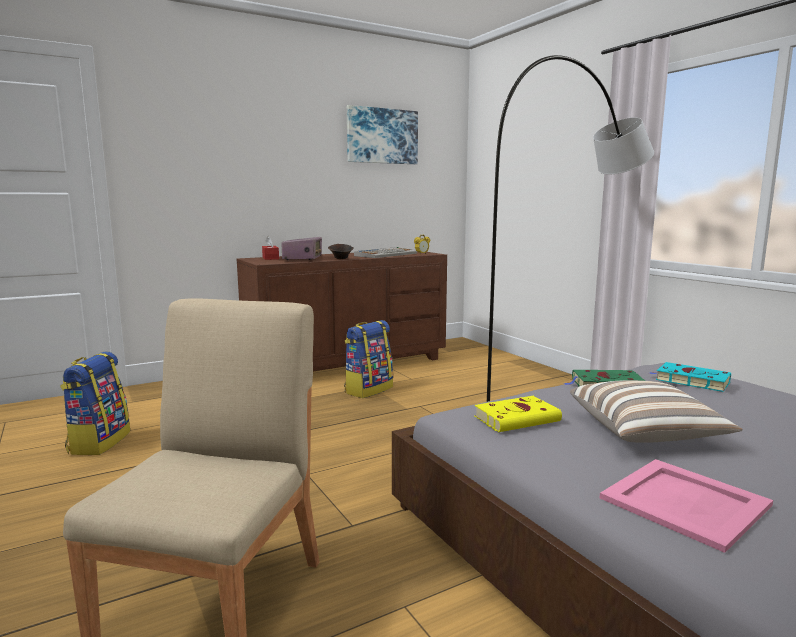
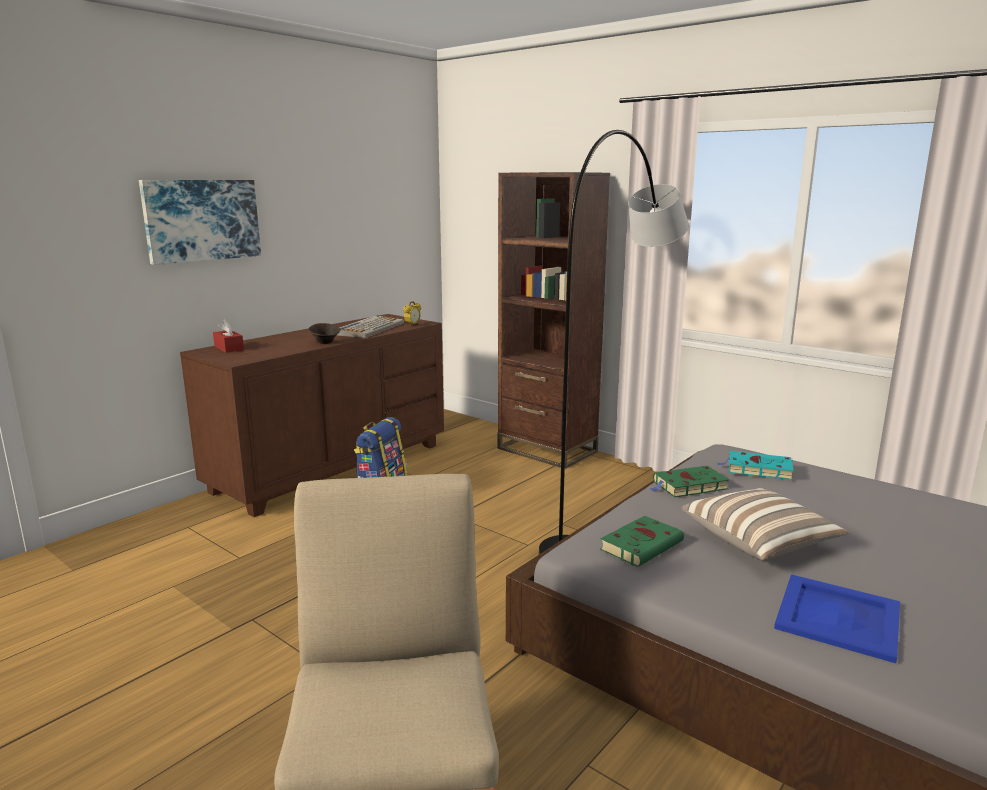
camera: 20 degrees left, 5 degrees up
backpack [60,351,130,455] -> none
radio [281,237,322,260] -> none
picture [347,105,418,164] -> picture moved to [139,180,261,265]
yellow book [474,396,562,432] -> green book [600,516,684,567]
pink tray [600,459,773,553] -> blue tray [774,574,900,663]
none -> brown bookcase [497,172,610,469]

